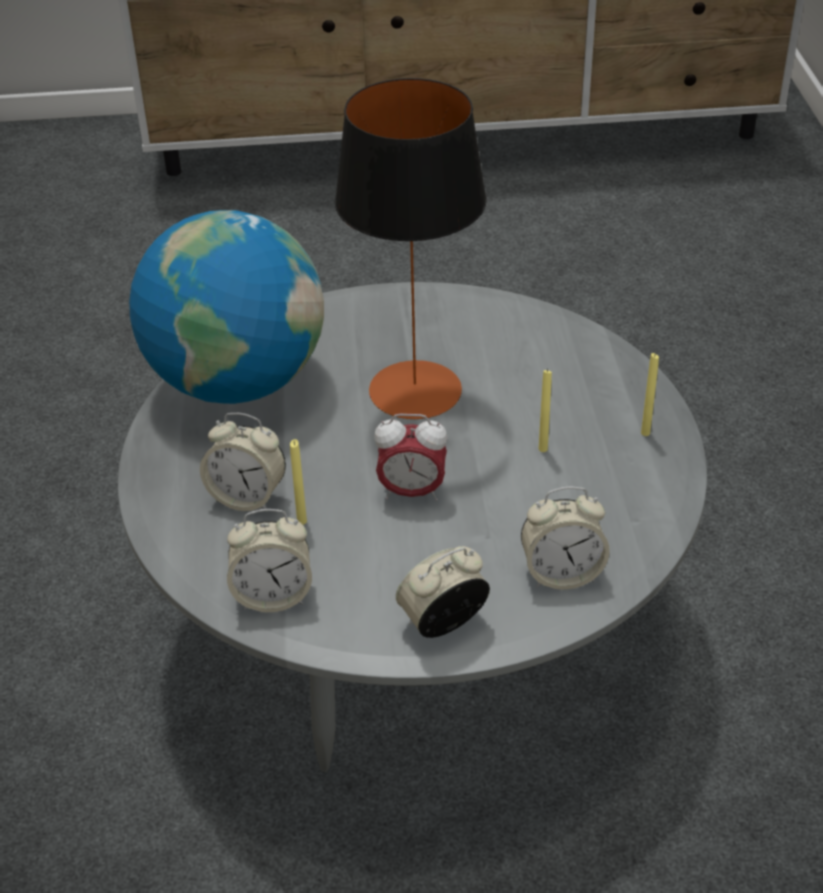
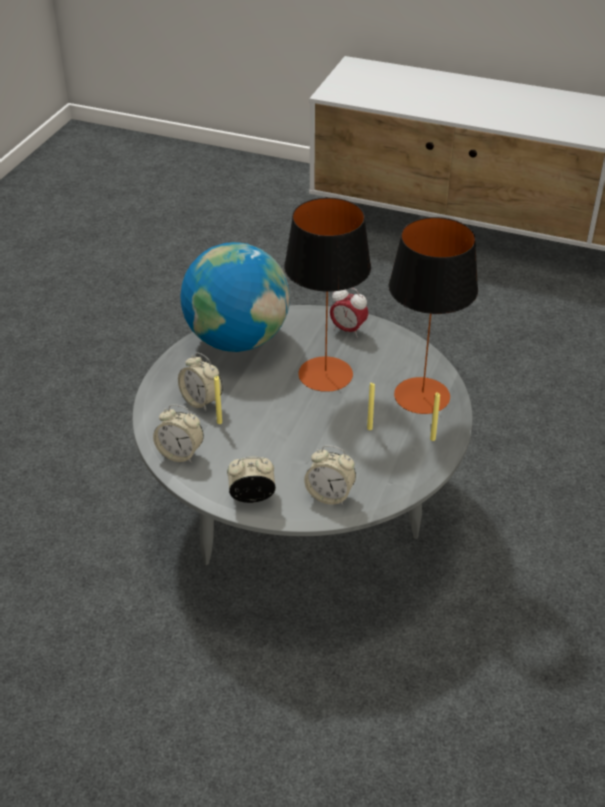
camera: 25 degrees right, 0 degrees up
alarm clock [374,414,447,501] -> alarm clock moved to [330,288,368,337]
none -> table lamp [389,217,478,414]

